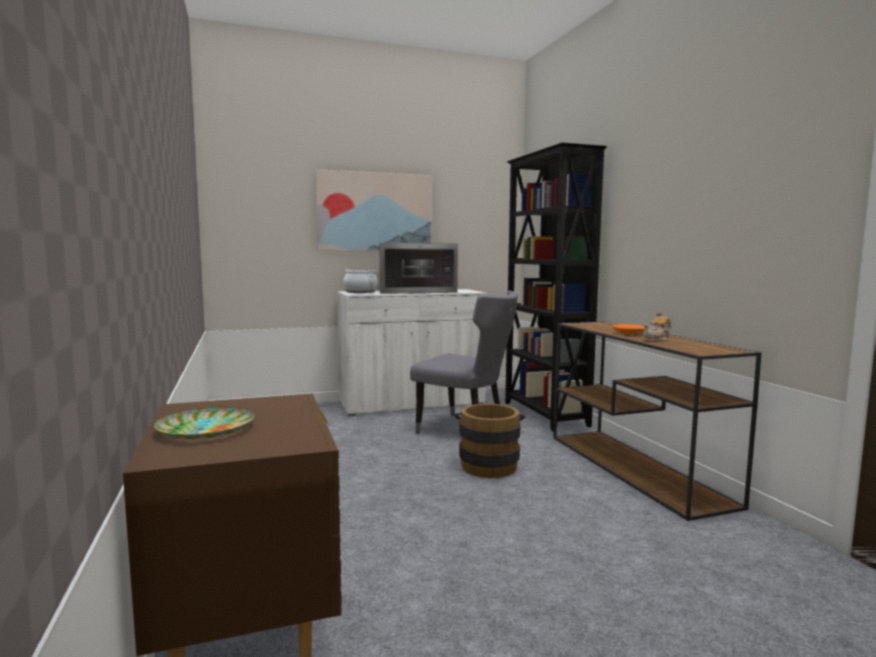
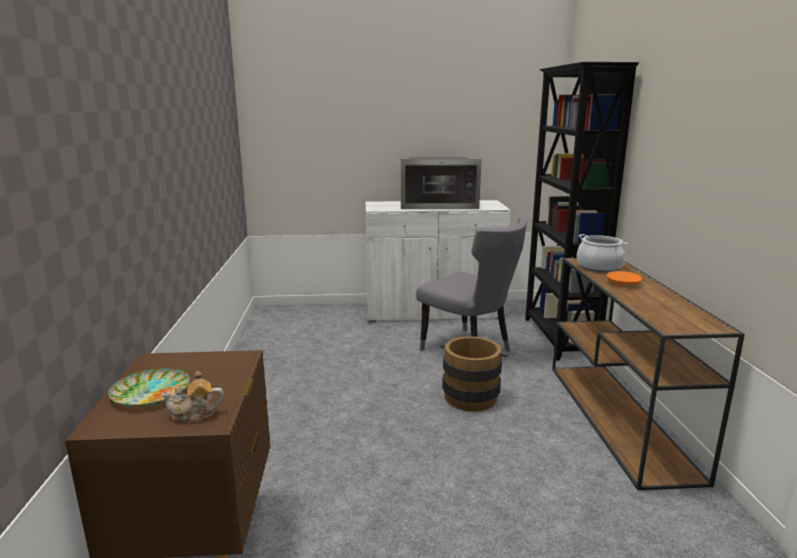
camera: 15 degrees right, 10 degrees up
picture [315,169,431,251] -> none
cooking pot [343,269,378,293] -> cooking pot moved to [577,234,628,272]
teapot [644,311,671,342] -> teapot moved to [161,371,224,422]

